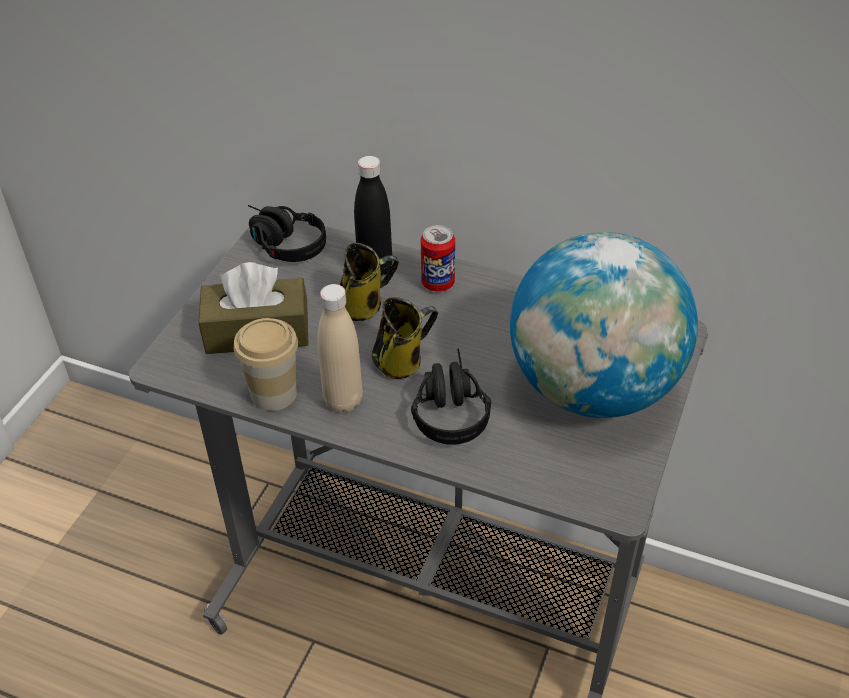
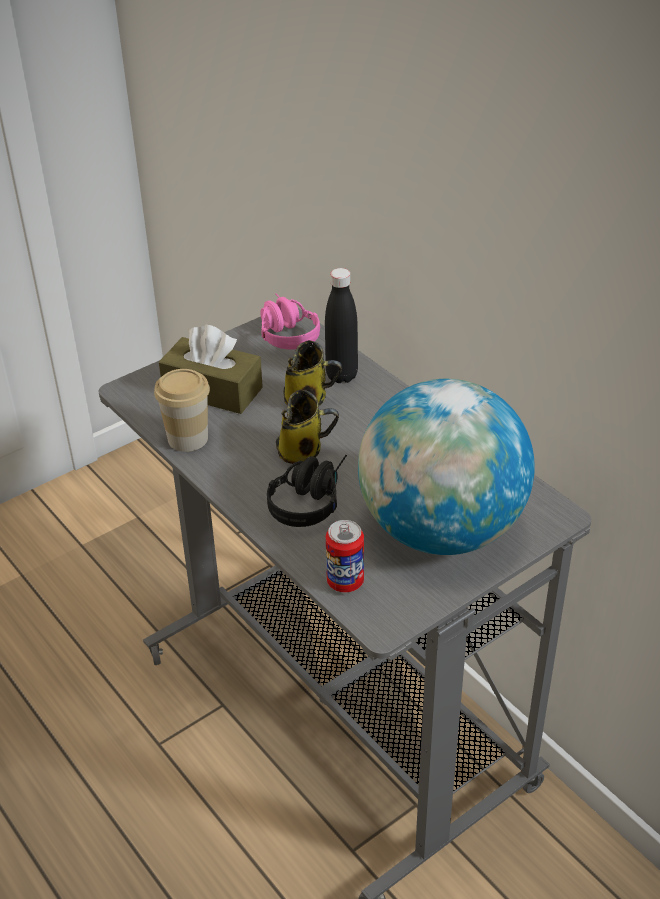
camera: 30 degrees right, 5 degrees down
black headphones [248,205,326,262] -> pink headphones [260,293,320,350]
beige bottle [317,284,363,413] -> none
can [421,225,455,292] -> can moved to [326,520,364,593]

